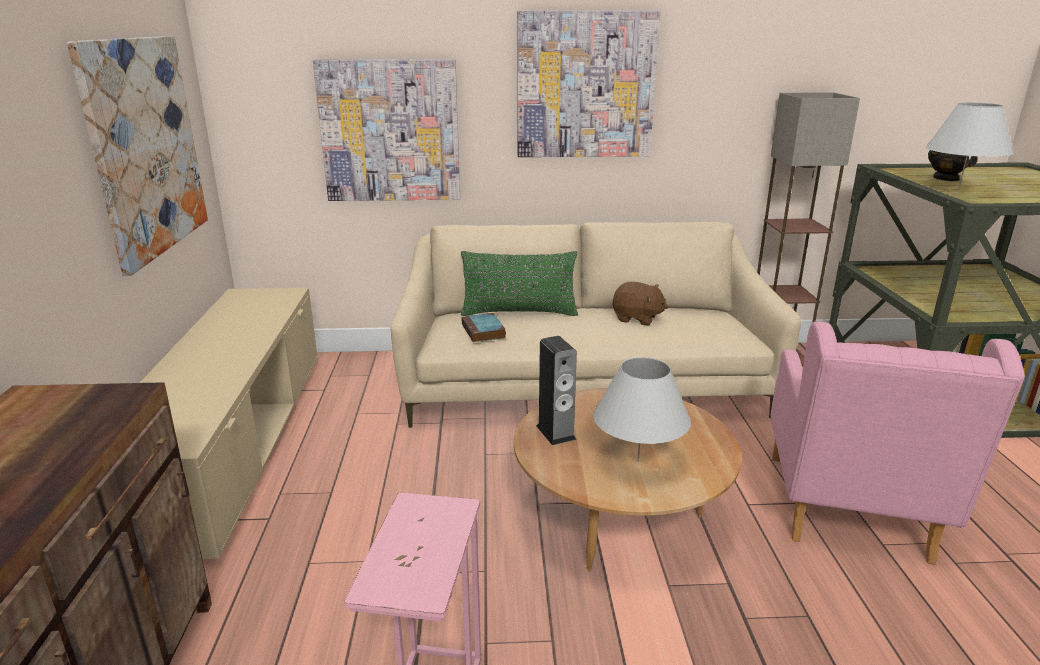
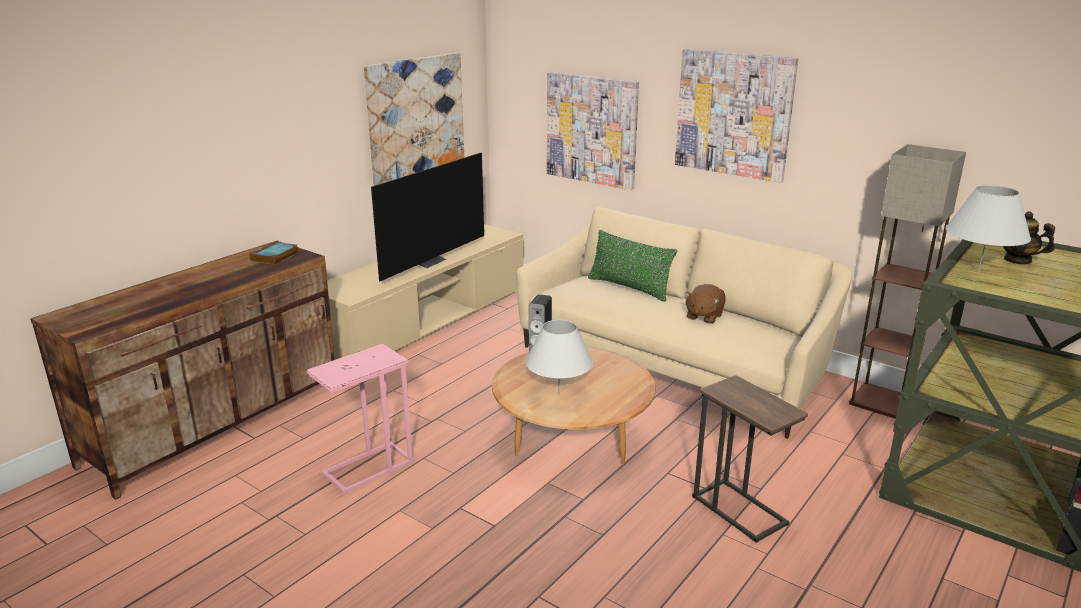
camera: 40 degrees right, 0 degrees up
book [462,313,506,342] -> book moved to [249,242,299,265]
brown plush toy [613,282,668,326] -> brown plush toy turned 60 degrees clockwise [684,284,726,324]
pink armchair [771,322,1025,565] -> brown side table [692,375,808,543]
none -> television [371,153,484,281]

